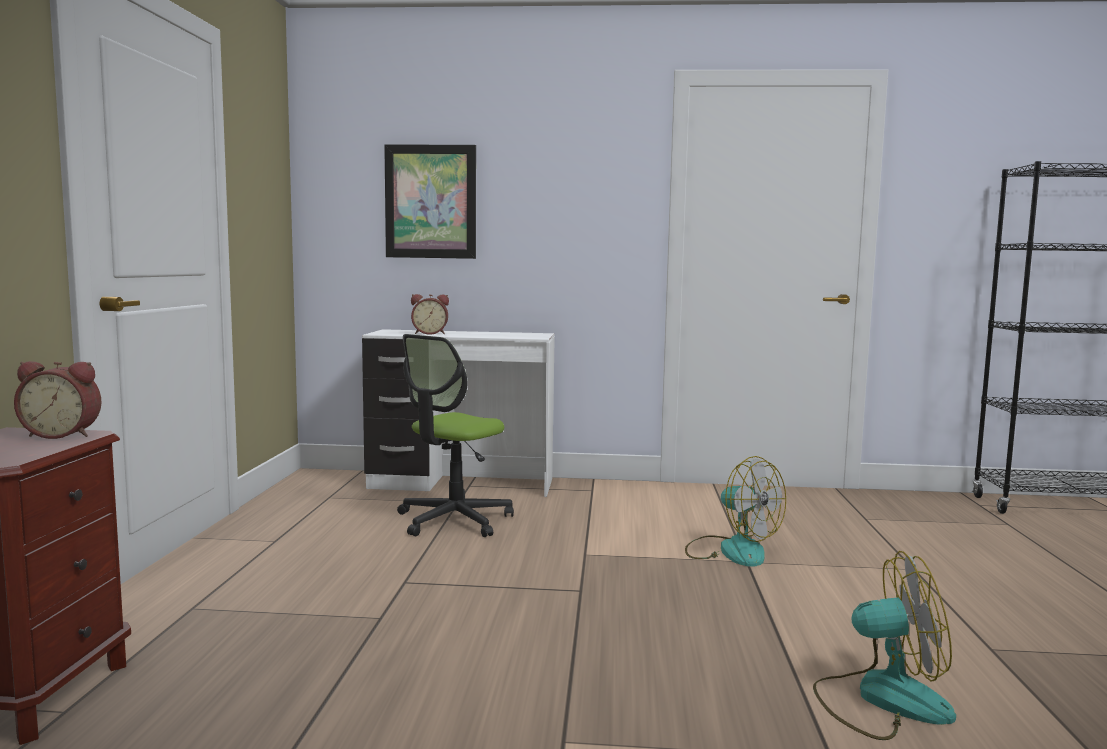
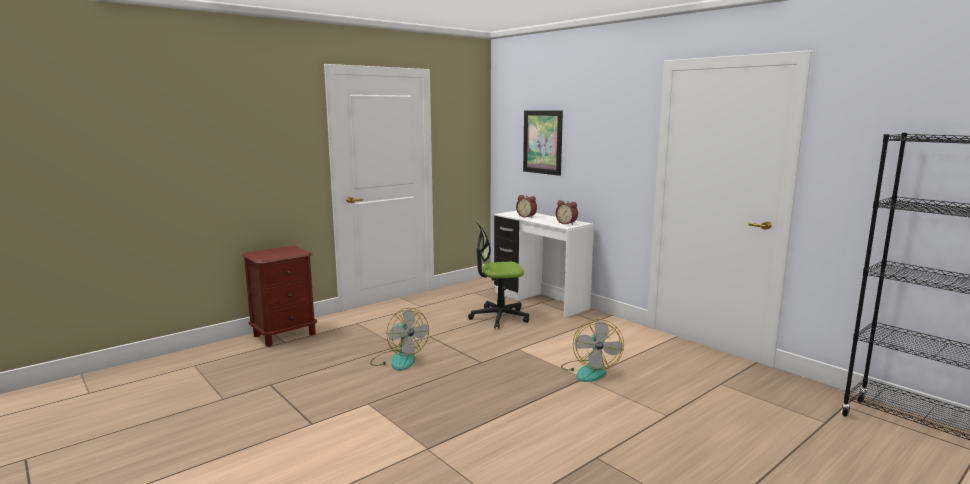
camera: 45 degrees right, 5 degrees up
alarm clock [14,361,101,439] -> alarm clock moved to [556,200,578,225]
fan [813,551,956,740] -> fan moved to [370,308,429,371]

